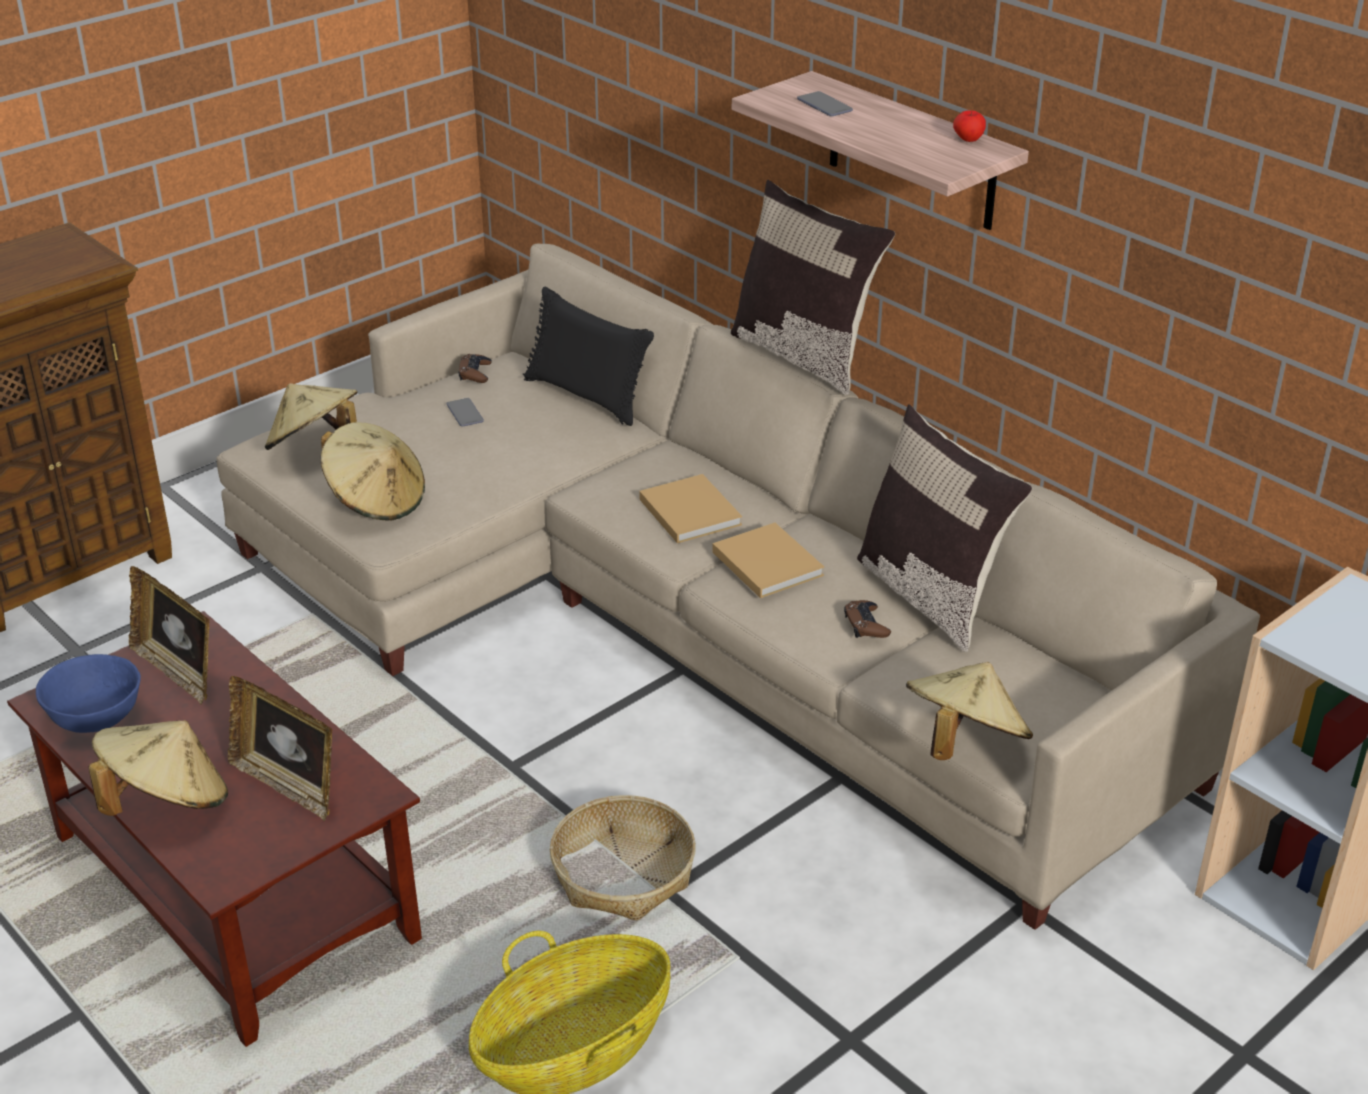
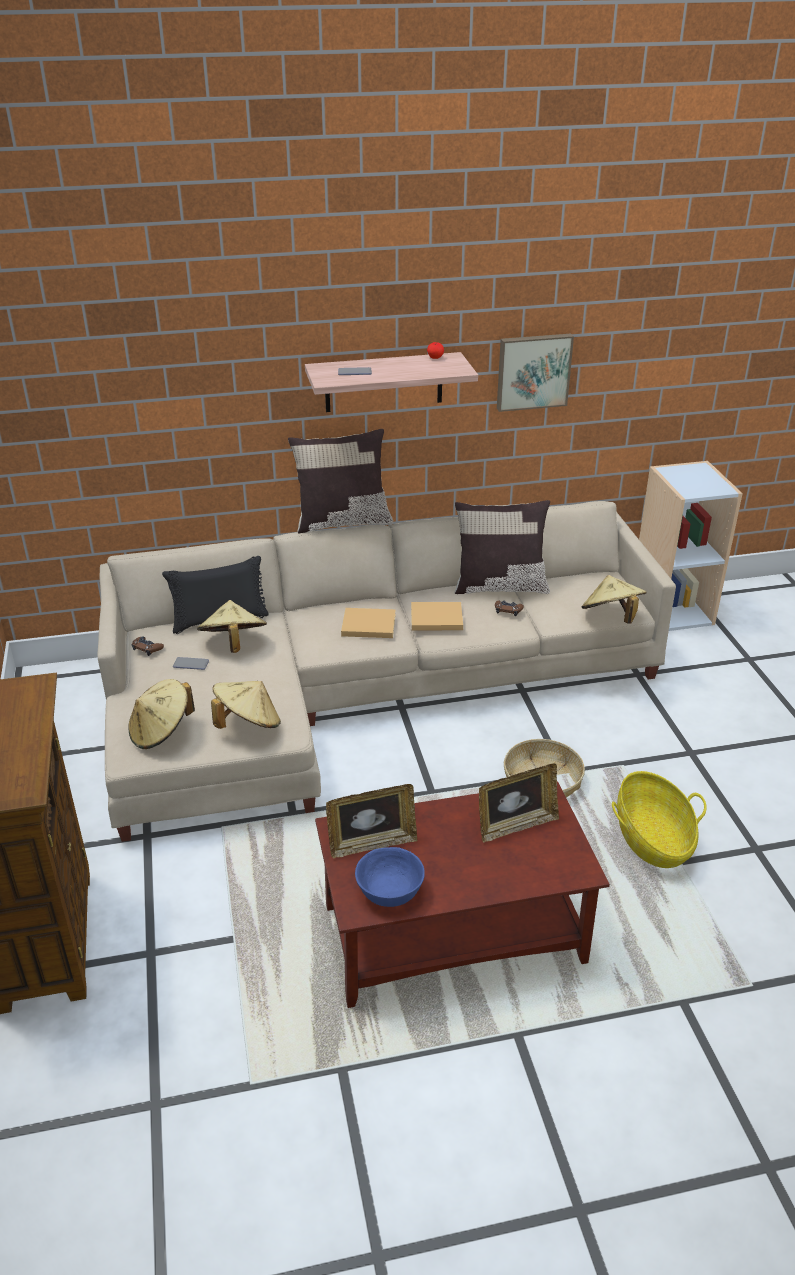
camera: 60 degrees left, 0 degrees up
beige hat [89,720,228,816] -> beige hat moved to [197,600,267,653]
none -> picture [497,334,574,412]

